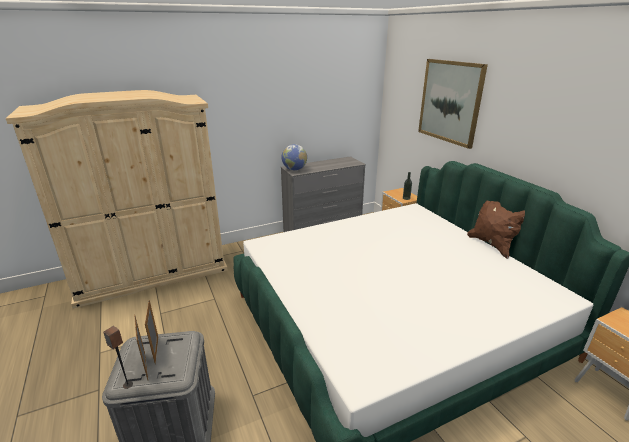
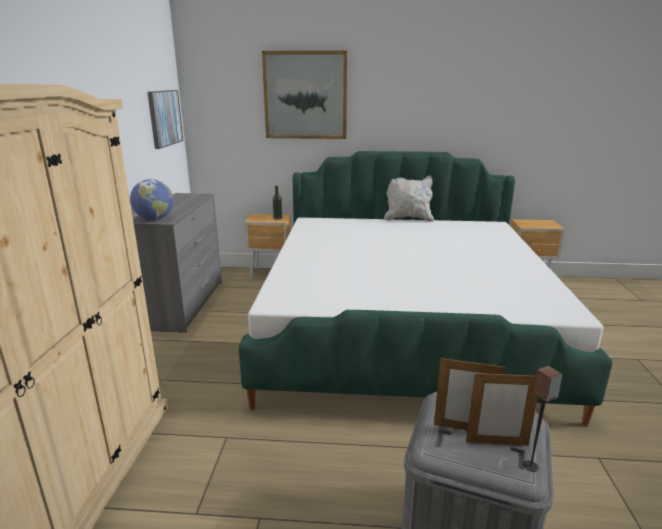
camera: 60 degrees left, 5 degrees down
brown pillow [467,200,525,259] -> white pillow [384,176,434,222]
none -> picture [147,90,184,149]

